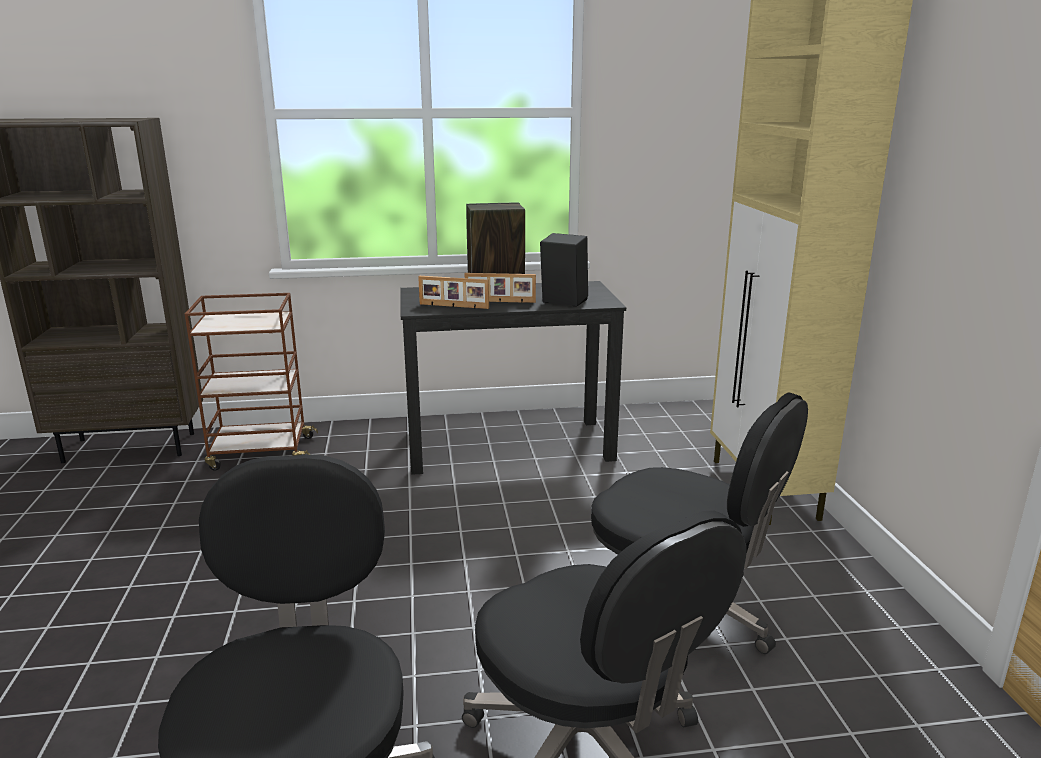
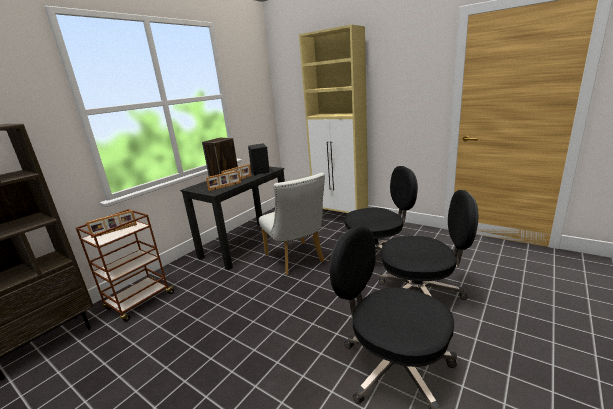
camera: 45 degrees left, 0 degrees up
none -> picture frame [86,210,137,238]
none -> white chair [259,173,325,275]

